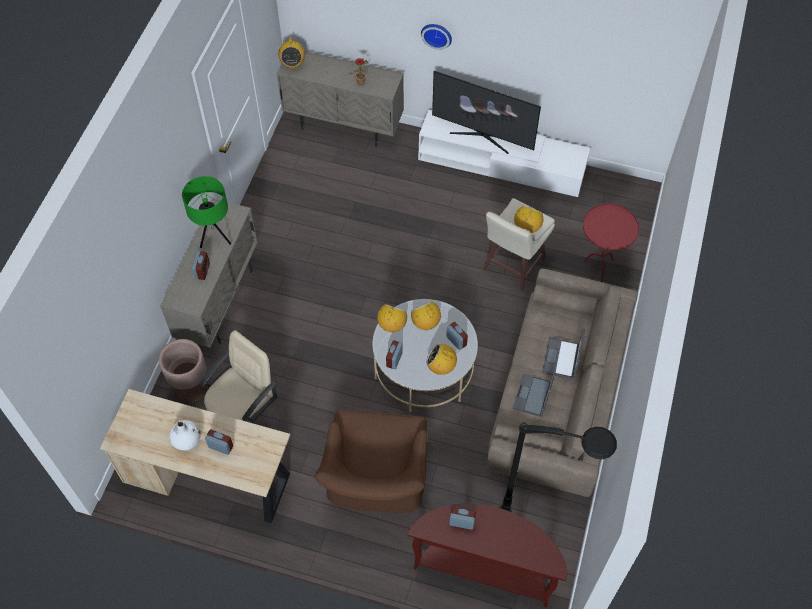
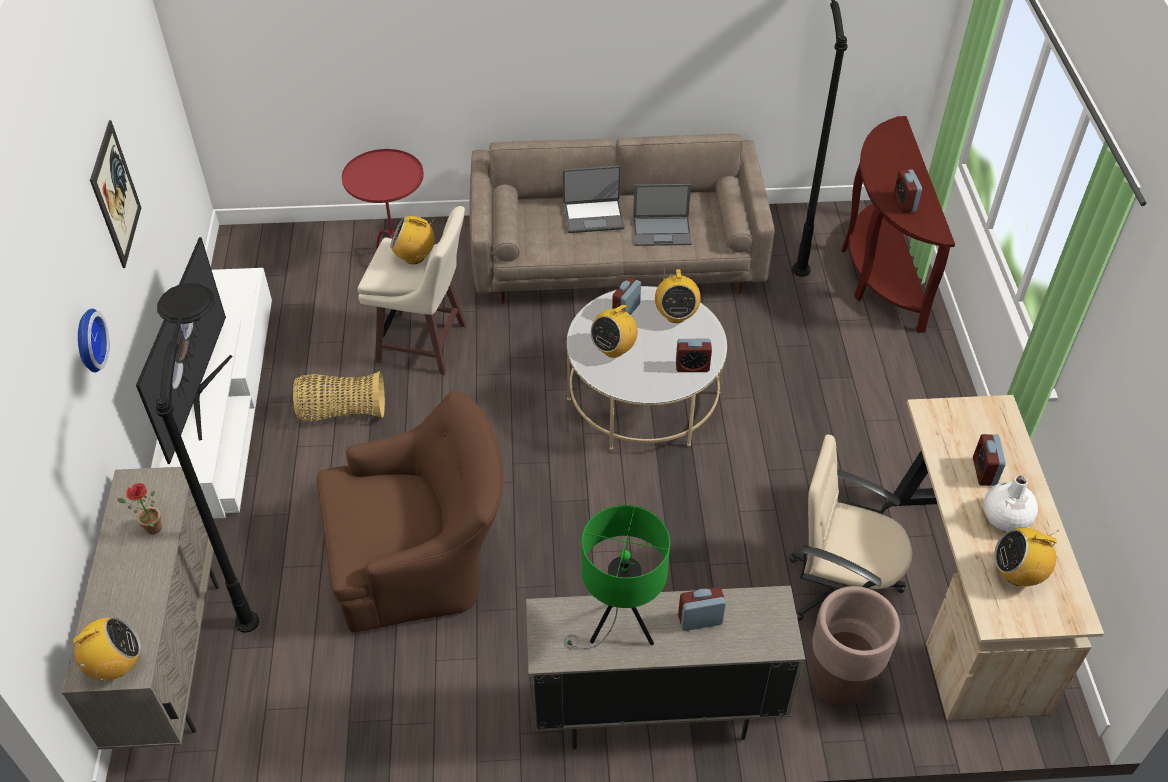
camera: 110 degrees left, 10 degrees down
brown armchair [314,409,427,513] -> brown armchair moved to [317,390,504,633]
radio [377,304,407,333] -> radio moved to [994,528,1059,586]
none -> picture [90,120,141,268]
none -> black floor lamp [156,283,259,633]
none -> basket [293,371,385,421]

